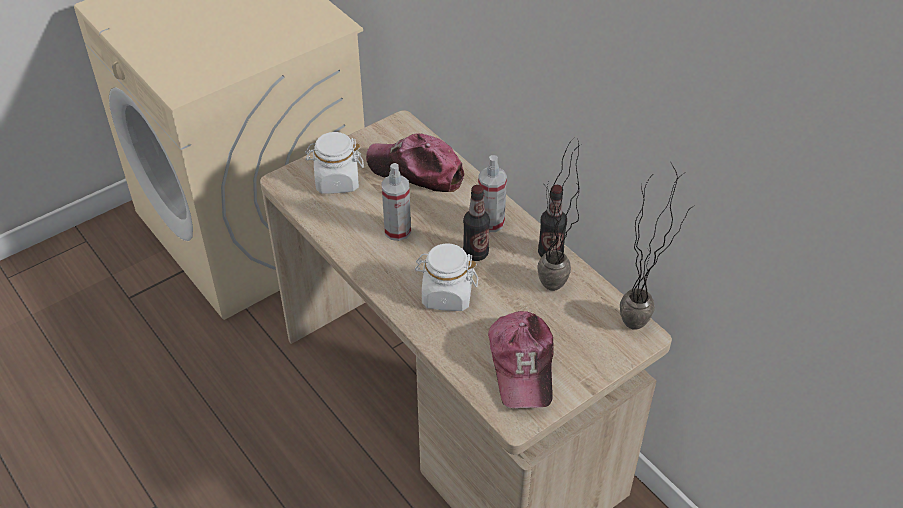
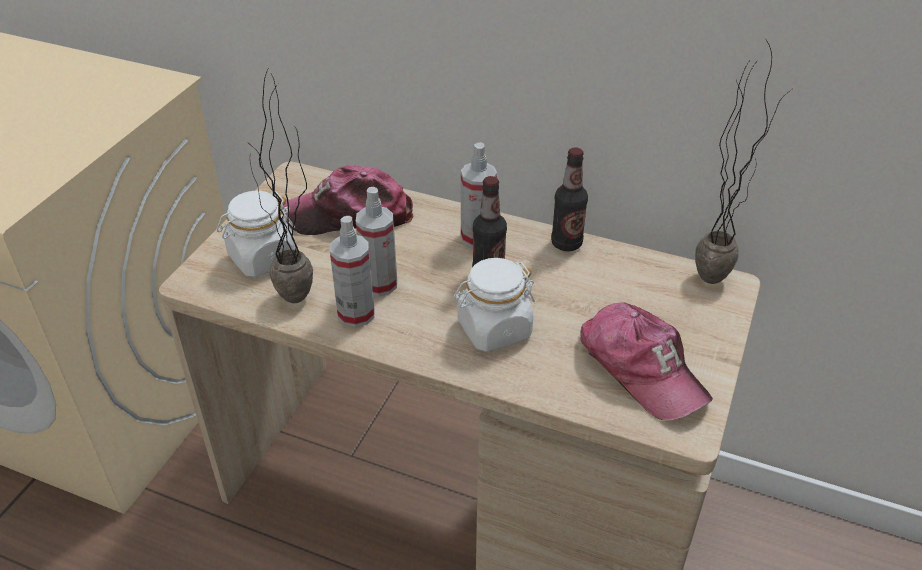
camera: 30 degrees left, 5 degrees down
potted plant [537,139,580,291] -> potted plant moved to [250,69,313,303]
none -> spray bottle [330,216,375,327]

